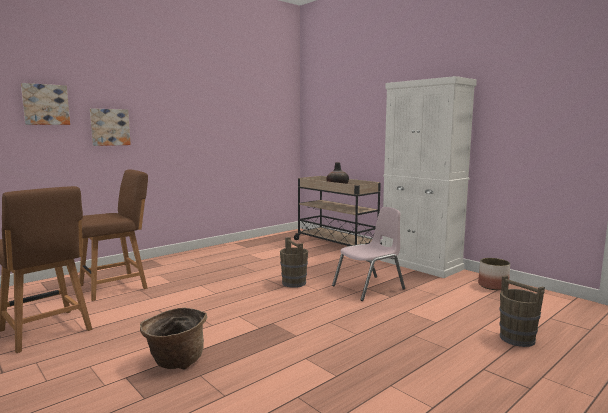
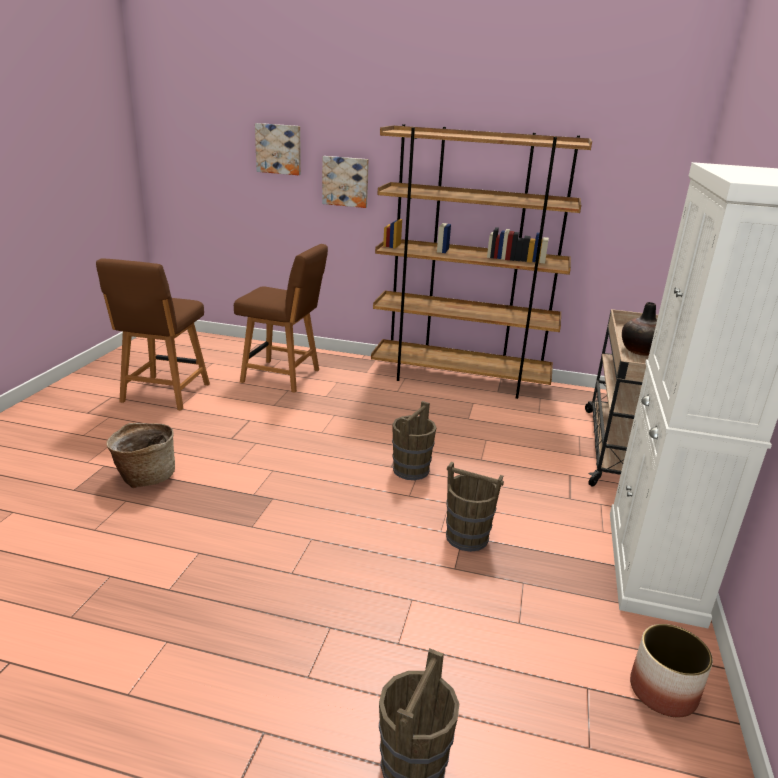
camera: 55 degrees right, 15 degrees up
pink chair [332,207,405,301] -> brown bucket [446,462,504,552]
none -> brown bookcase [371,124,592,399]

